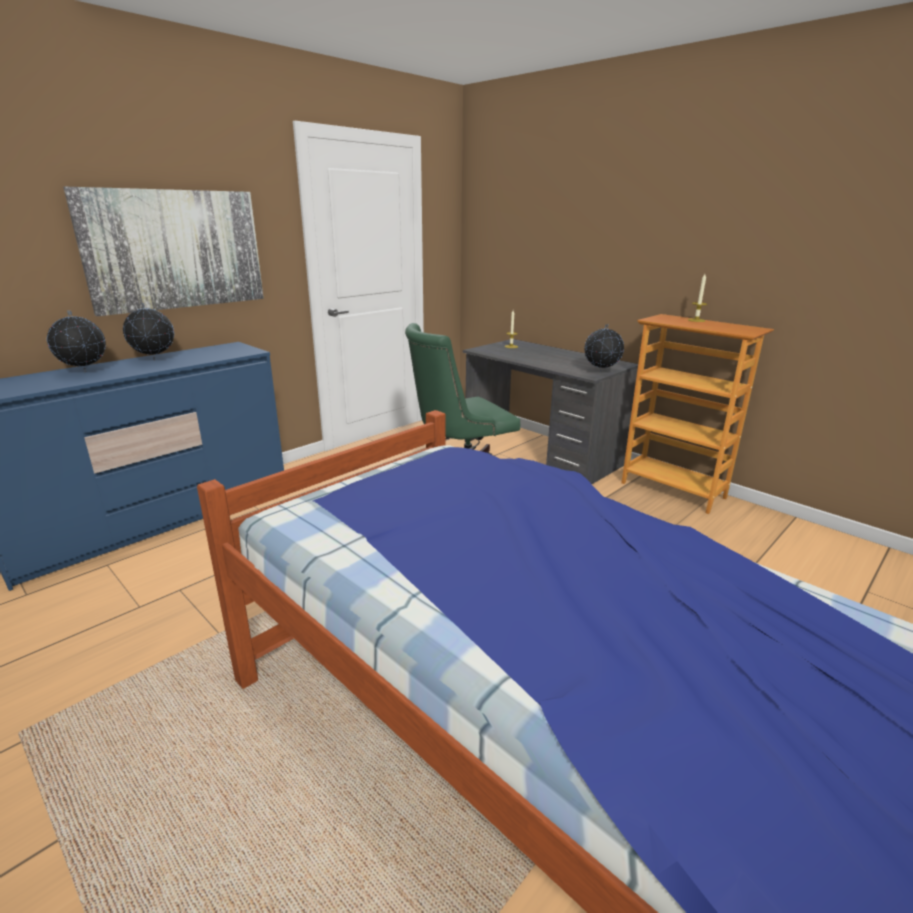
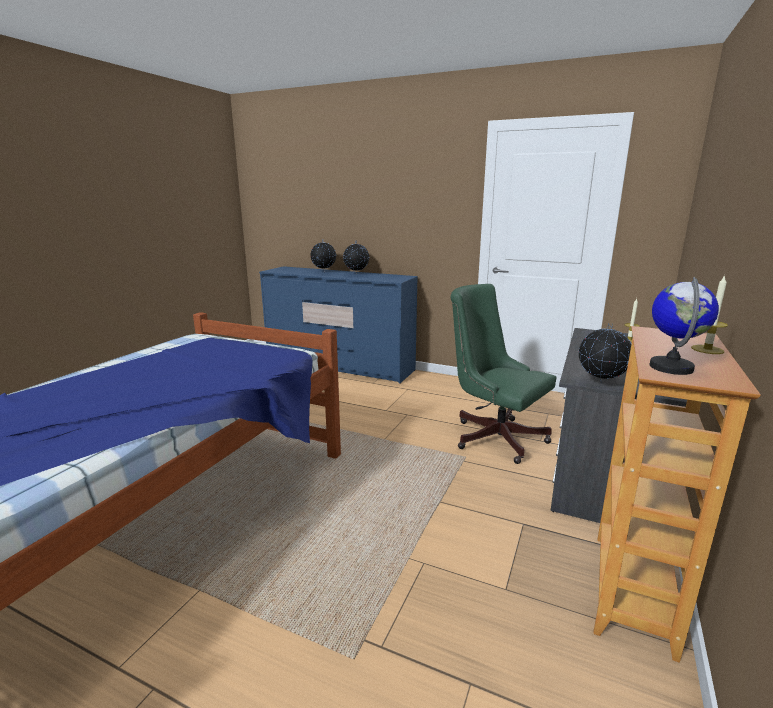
camera: 70 degrees right, 5 degrees down
picture [63,187,264,316] -> none
none -> globe [650,277,719,375]

